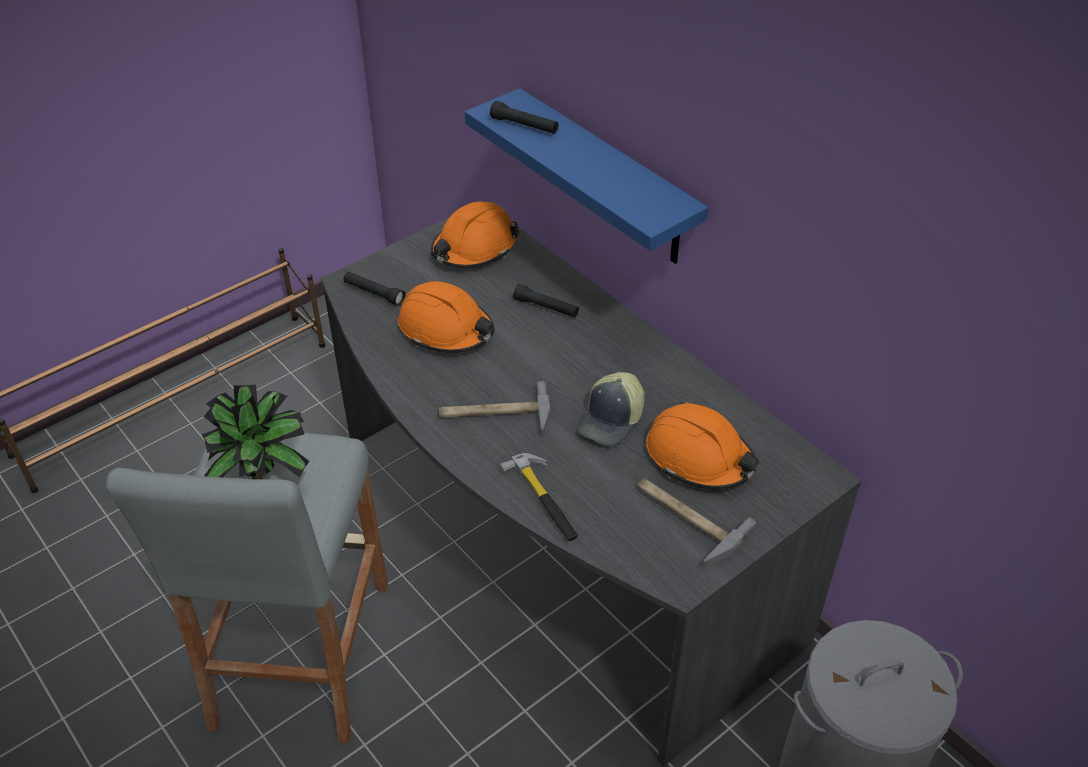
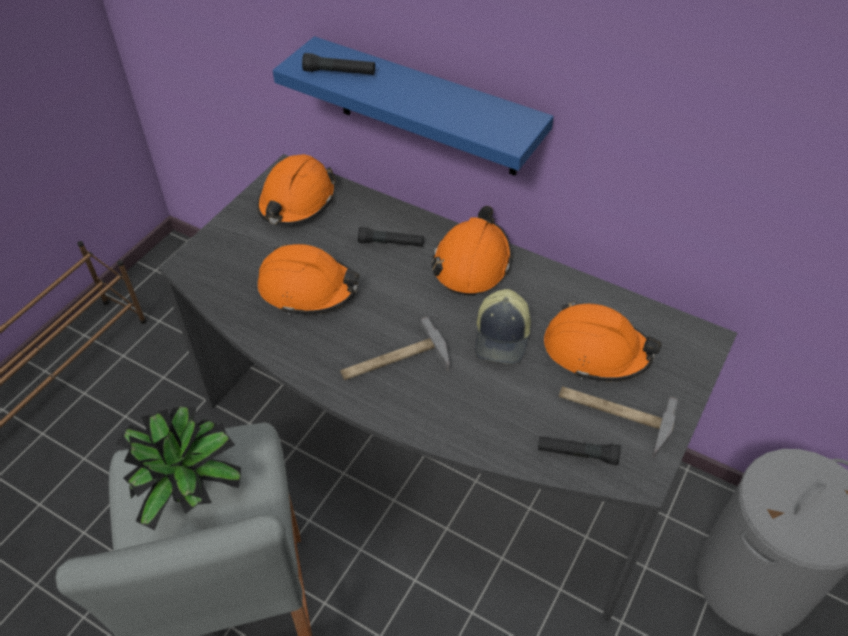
camera: 20 degrees left, 5 degrees up
black flashlight [344,272,405,306] -> black flashlight moved to [538,436,621,465]
hammer [500,453,578,541] -> none
none -> orange hard hat [431,206,512,296]

